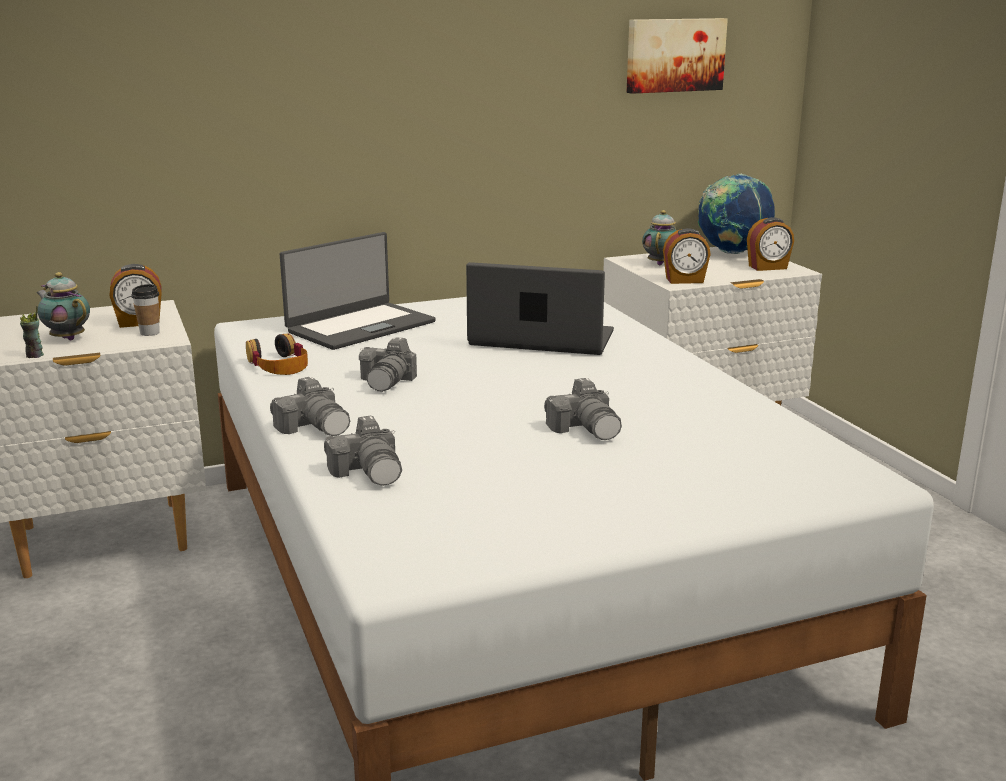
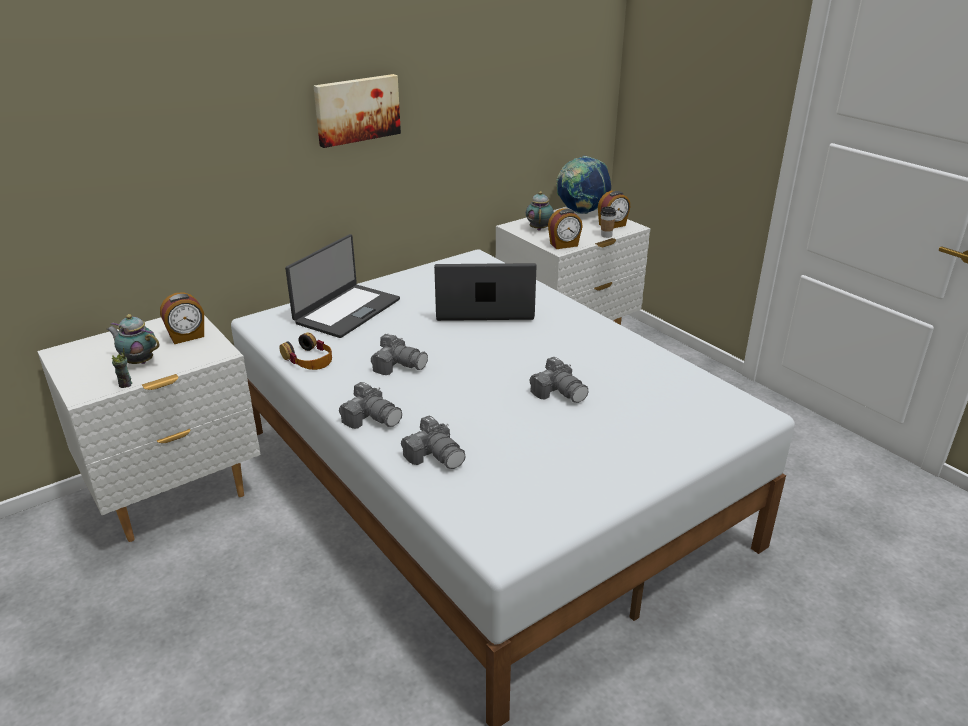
camera: 15 degrees left, 10 degrees up
cup [132,284,160,336] -> cup moved to [600,207,616,238]
camera [359,337,417,392] -> camera turned 60 degrees counterclockwise [371,334,428,375]
picture [627,18,728,94] -> picture moved to [313,74,401,148]

